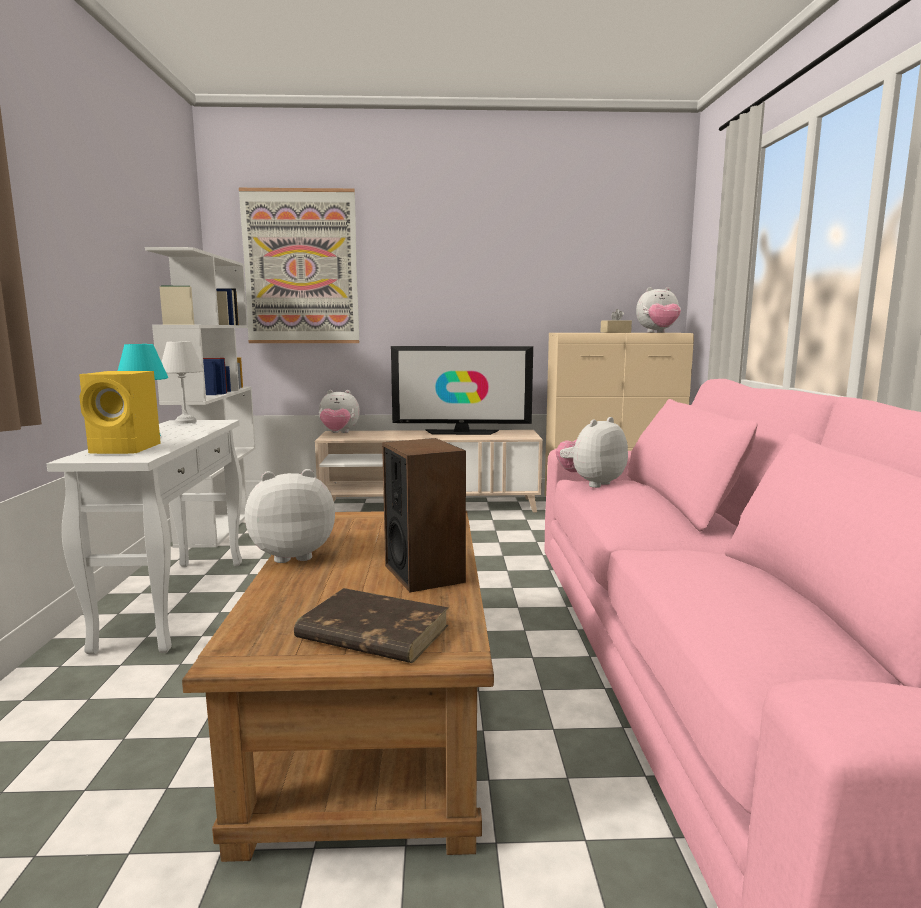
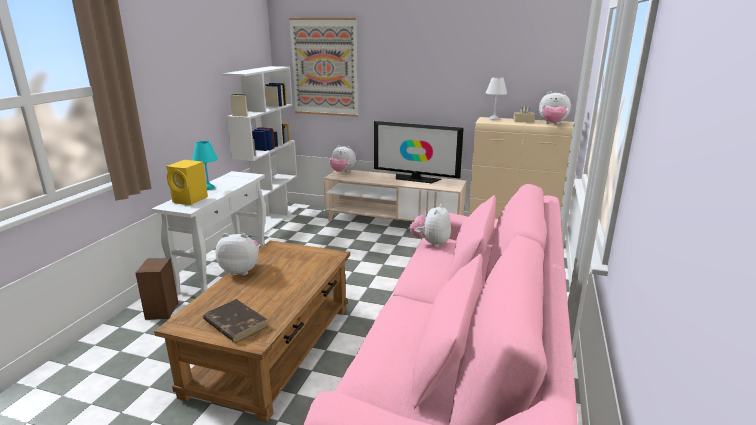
camera: 20 degrees right, 10 degrees up
white table lamp [161,341,204,424] -> white table lamp moved to [486,77,507,121]
speaker [382,438,466,592] -> speaker moved to [135,258,178,320]
plush toy [556,417,628,488] -> plush toy turned 45 degrees counterclockwise [410,204,451,247]

